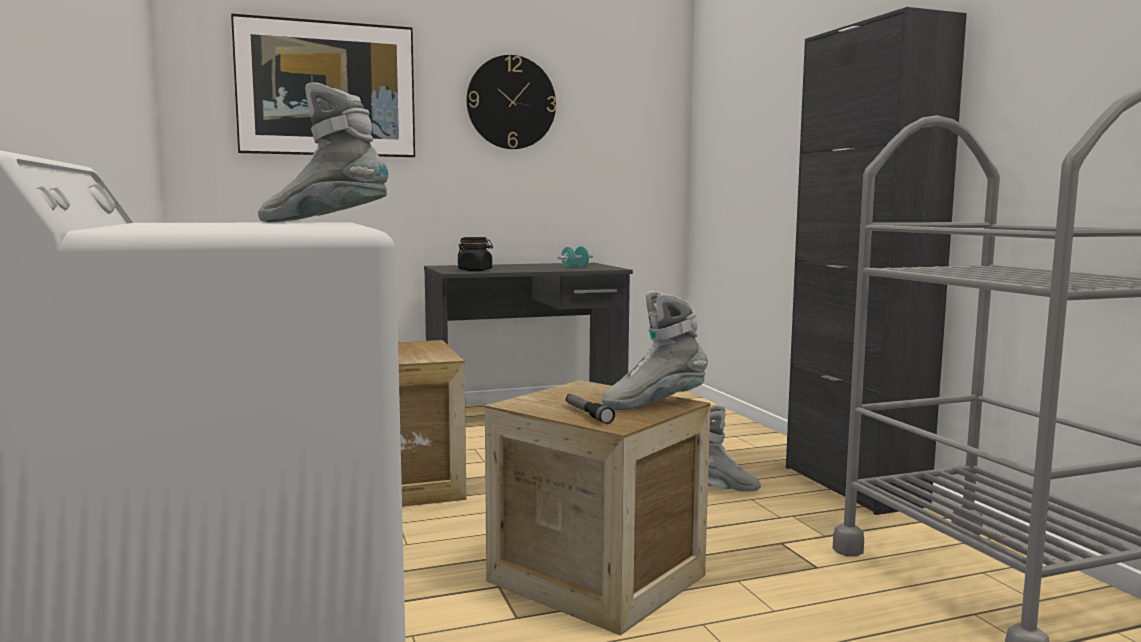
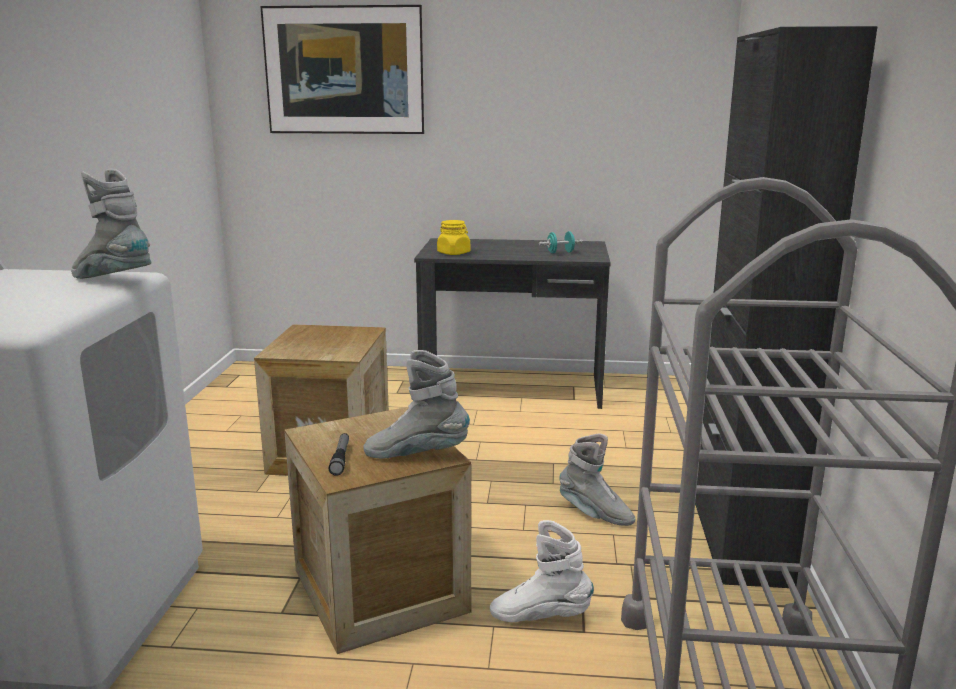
camera: 25 degrees right, 10 degrees up
black jar [458,237,493,271] -> yellow jar [437,220,470,255]
wall clock [467,55,556,149] -> none
none -> white boot [490,520,594,622]

